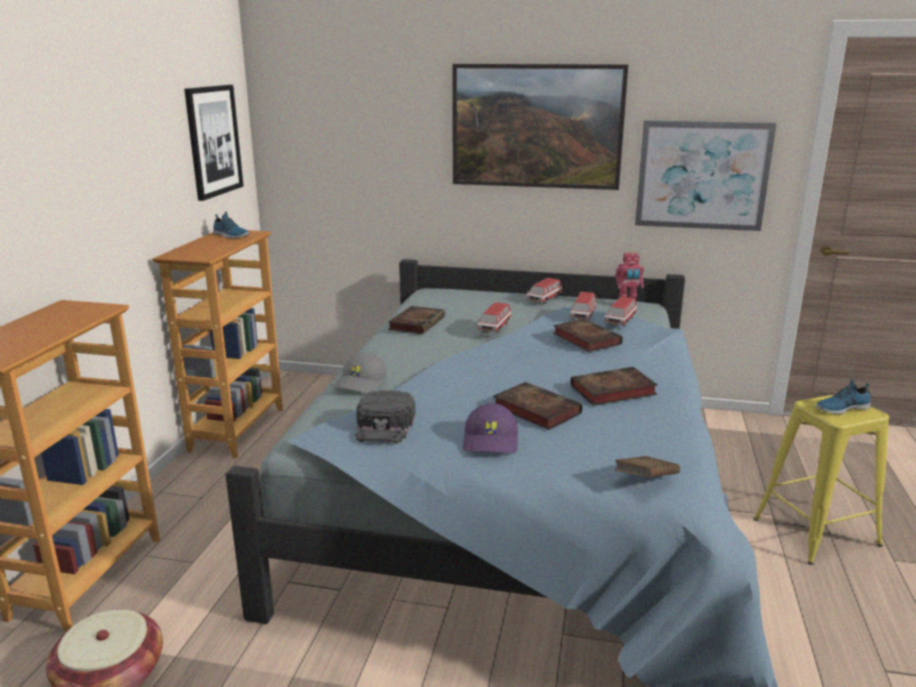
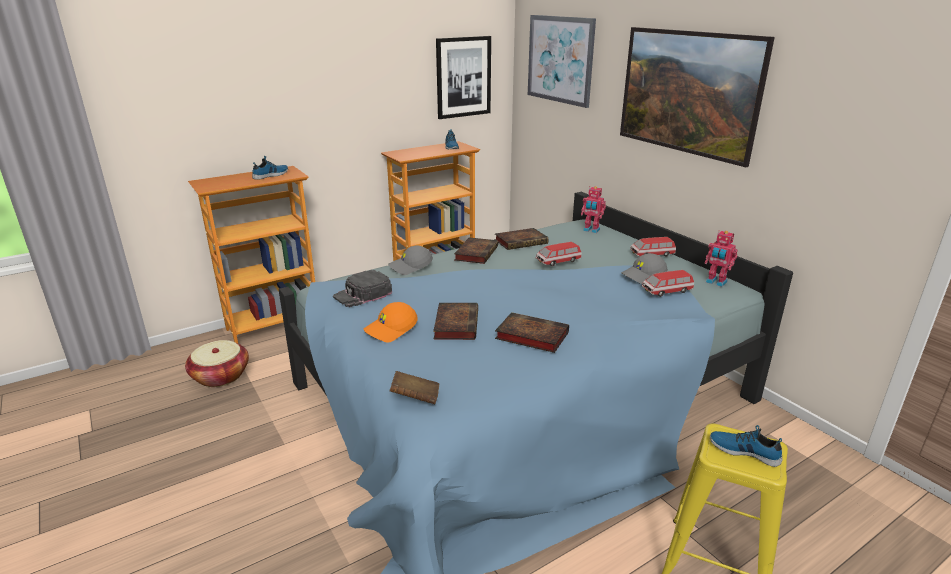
camera: 45 degrees right, 5 degrees up
purple cap [463,403,518,453] -> orange cap [364,302,418,343]
book [553,319,623,352] -> book moved to [454,237,498,264]
toy car [569,292,596,321] -> grey cap [621,253,668,284]
picture [635,120,776,231] -> picture moved to [528,15,596,108]
none -> shoe [252,156,288,180]
none -> toy robot [581,186,606,233]

